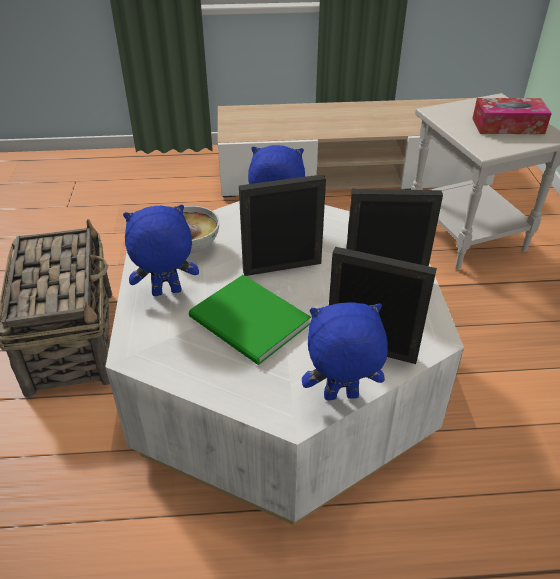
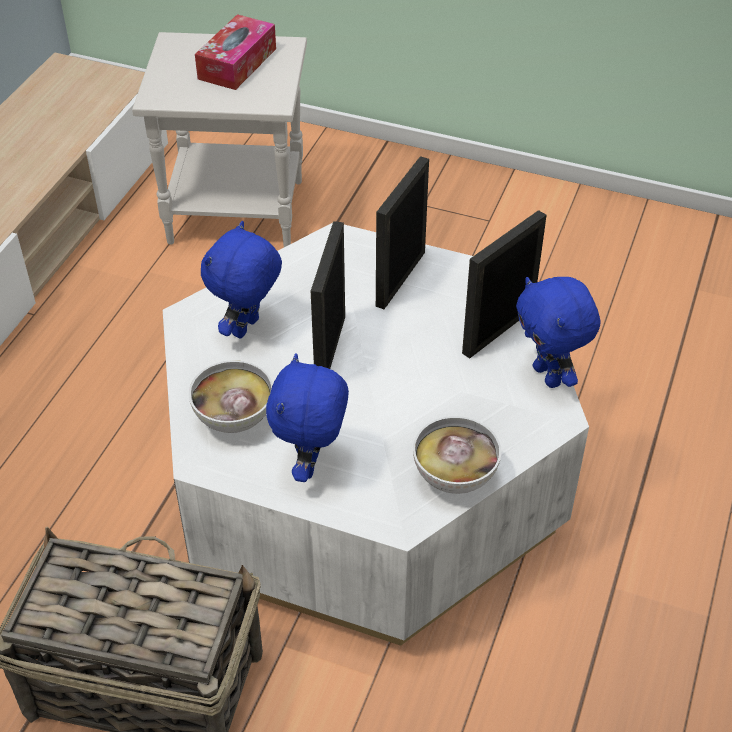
camera: 65 degrees left, 5 degrees up
green book [189,275,311,365] -> none
blue plush toy [302,302,388,400] -> blue plush toy turned 45 degrees counterclockwise [516,277,600,388]
none -> bowl [413,416,501,494]

